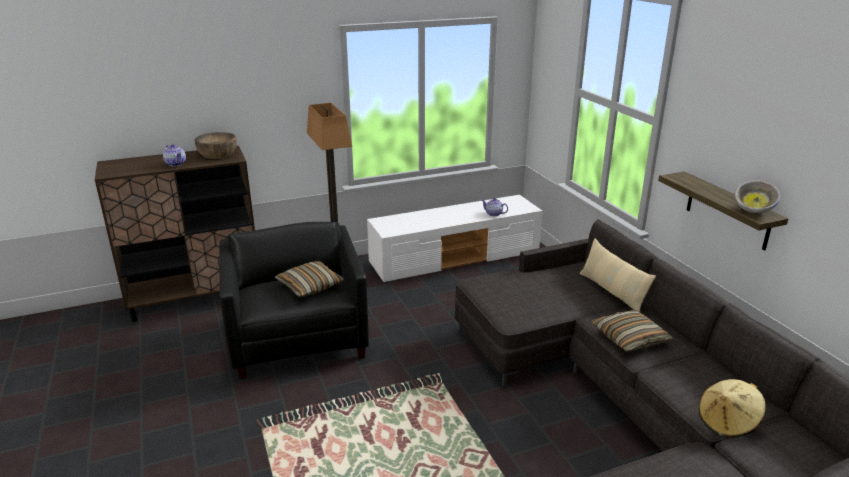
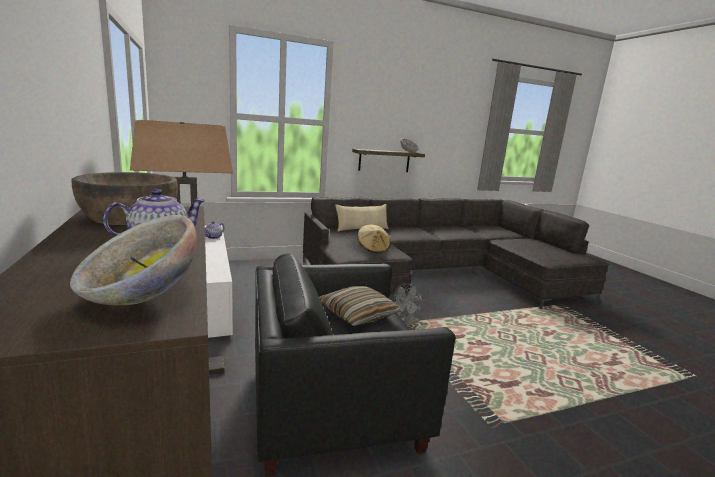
camera: 90 degrees left, 10 degrees down
pillow [591,310,674,352] -> none
beige hat [699,379,766,438] -> beige hat moved to [357,225,391,253]
none -> bowl [70,215,197,305]
none -> grey fan [394,283,422,326]

